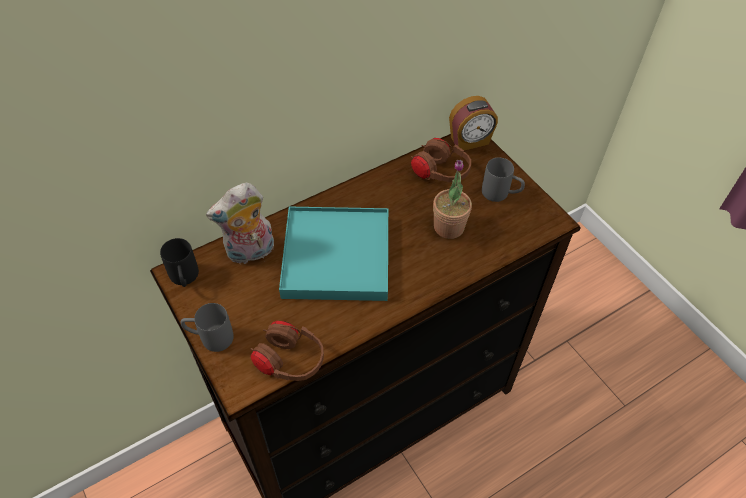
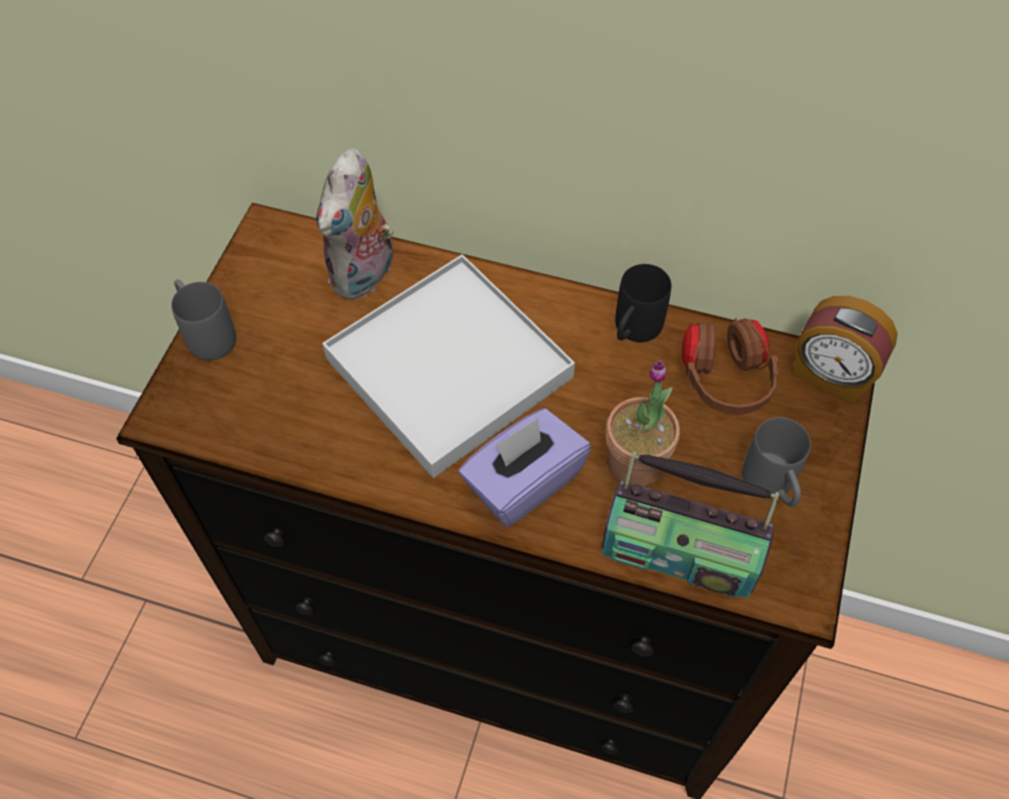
camera: 50 degrees right, 5 degrees up
black mug [160,238,199,287] -> black mug moved to [615,264,671,342]
plush toy [206,183,274,264] -> plush toy turned 90 degrees counterclockwise [316,149,395,300]
brown headphones [250,321,324,381] -> none
turquoise tray [279,207,388,301] -> white tray [322,254,575,478]
none -> purple tissue box [459,409,591,527]
none -> radio [601,451,780,598]

